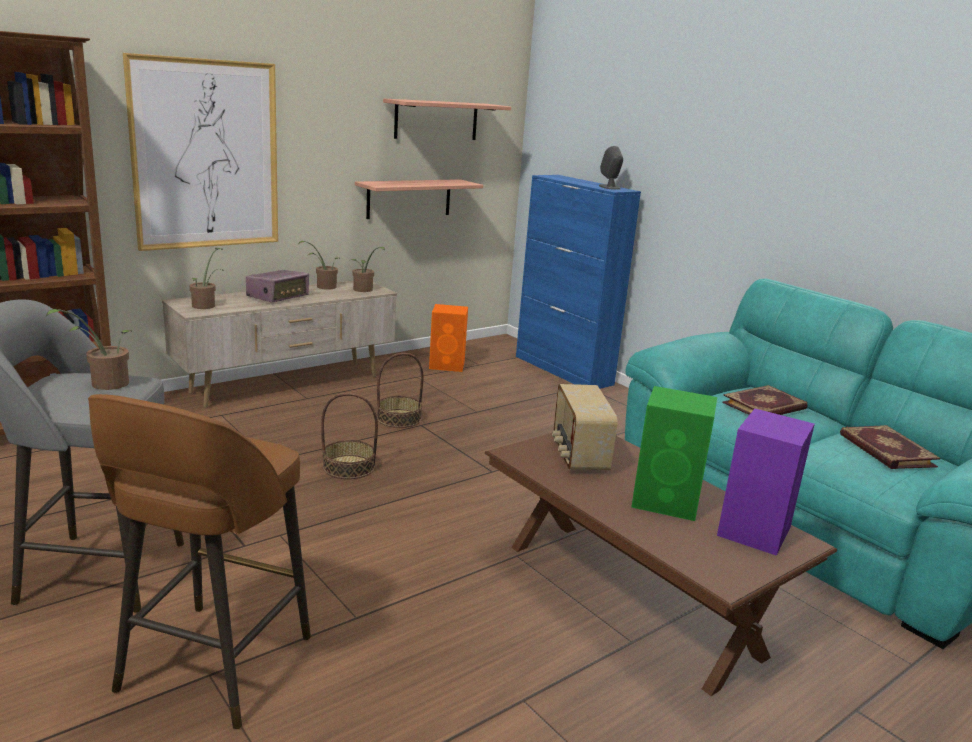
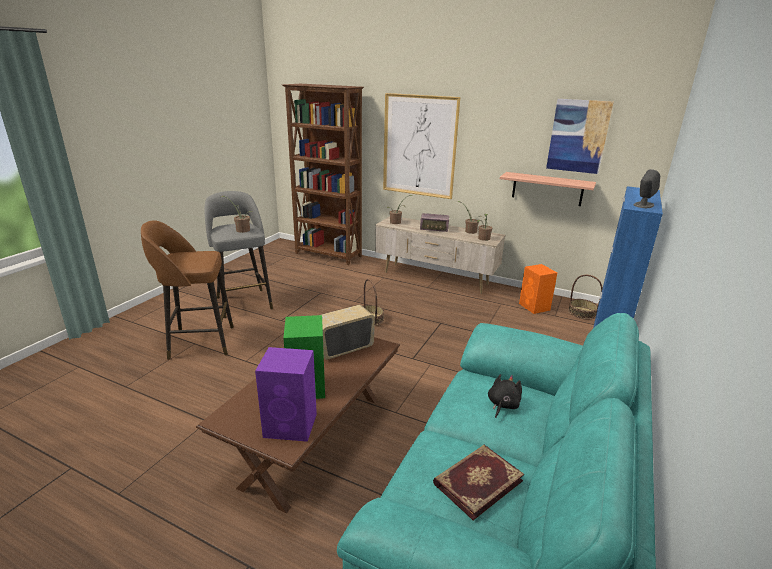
camera: 65 degrees right, 5 degrees up
basket [377,353,423,428] -> basket moved to [568,275,603,319]
shelf [383,99,511,140] -> picture [546,99,614,174]
book [722,385,808,415] -> black plush toy [488,374,522,418]

